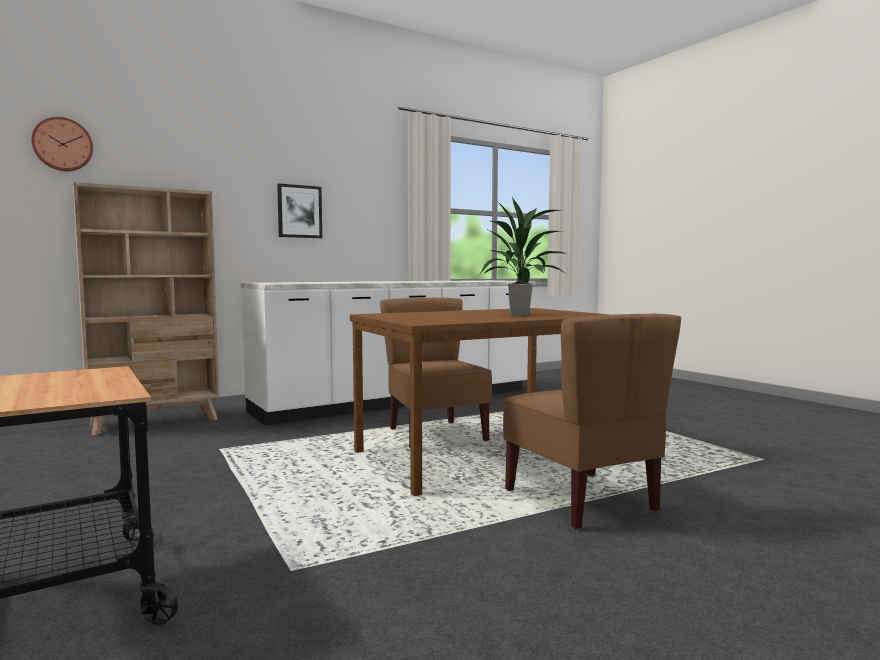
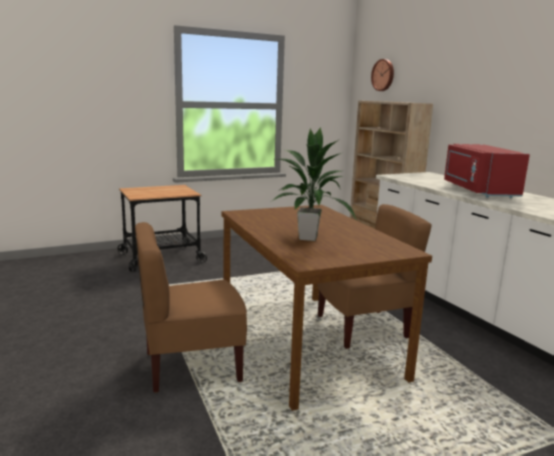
camera: 95 degrees right, 10 degrees up
picture [277,183,322,238] -> none
none -> red microwave [444,144,530,198]

